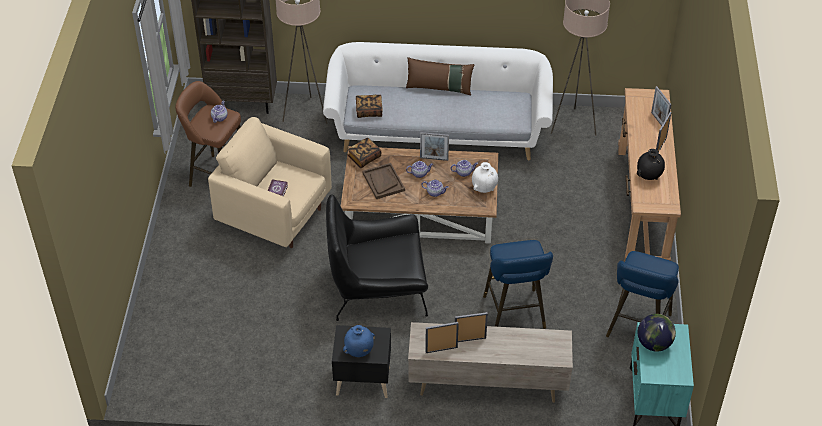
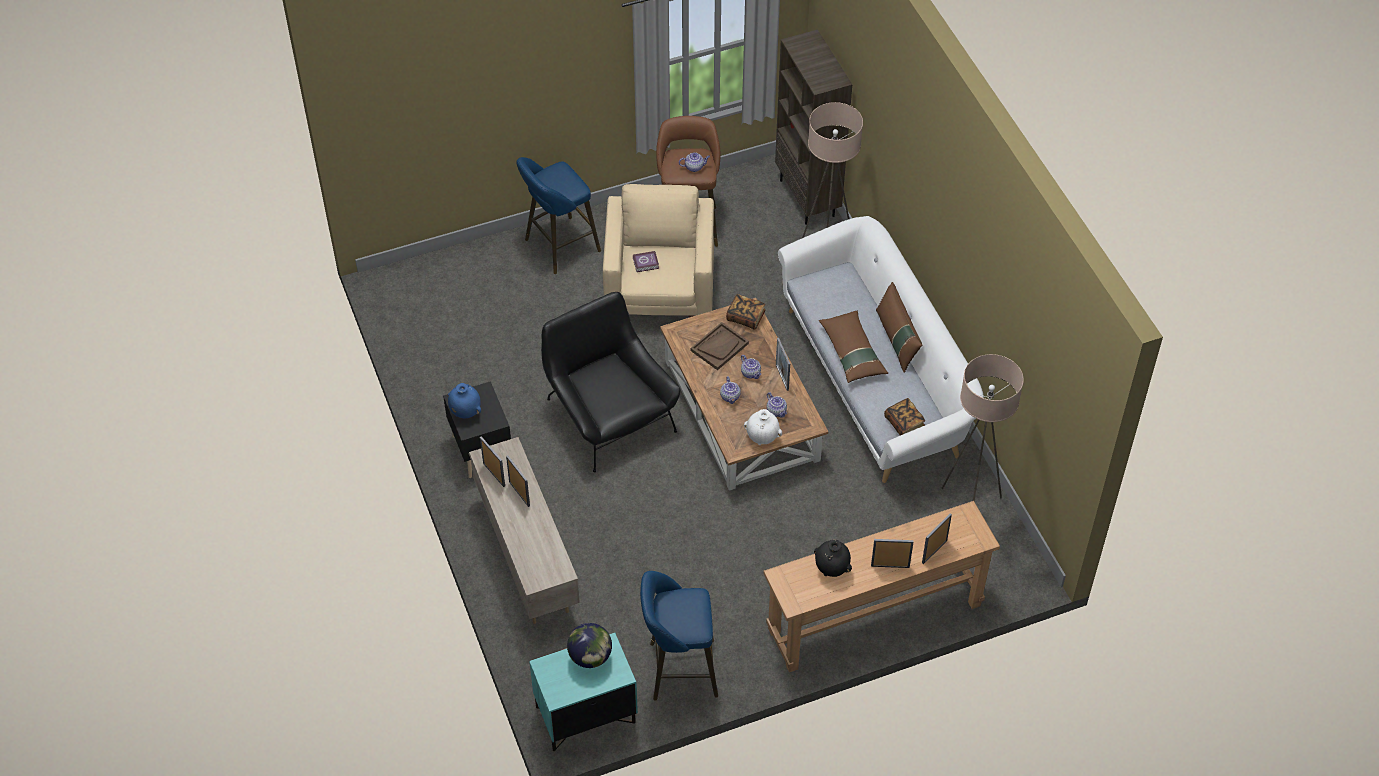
camera: 65 degrees right, 5 degrees up
book [356,95,382,118] -> book moved to [884,398,925,435]
blue stool [483,240,553,329] -> blue stool moved to [516,157,601,274]
none -> brown pillow [819,311,888,383]

